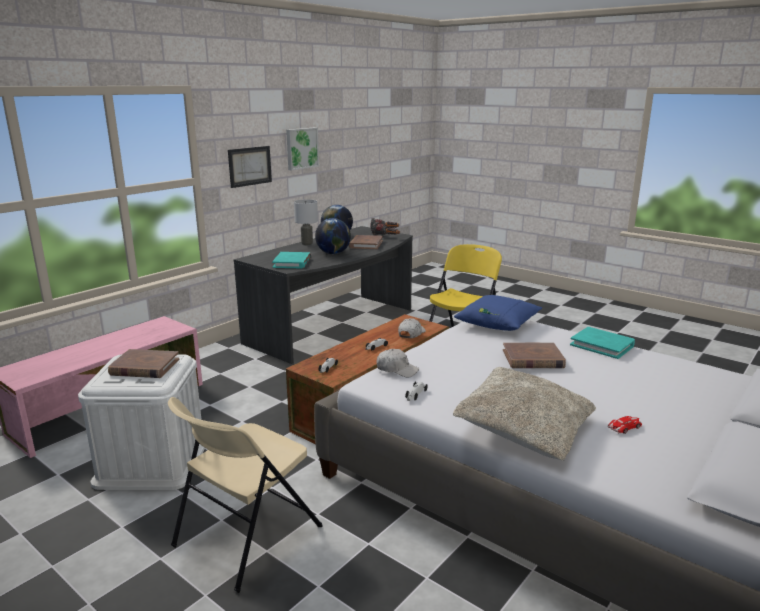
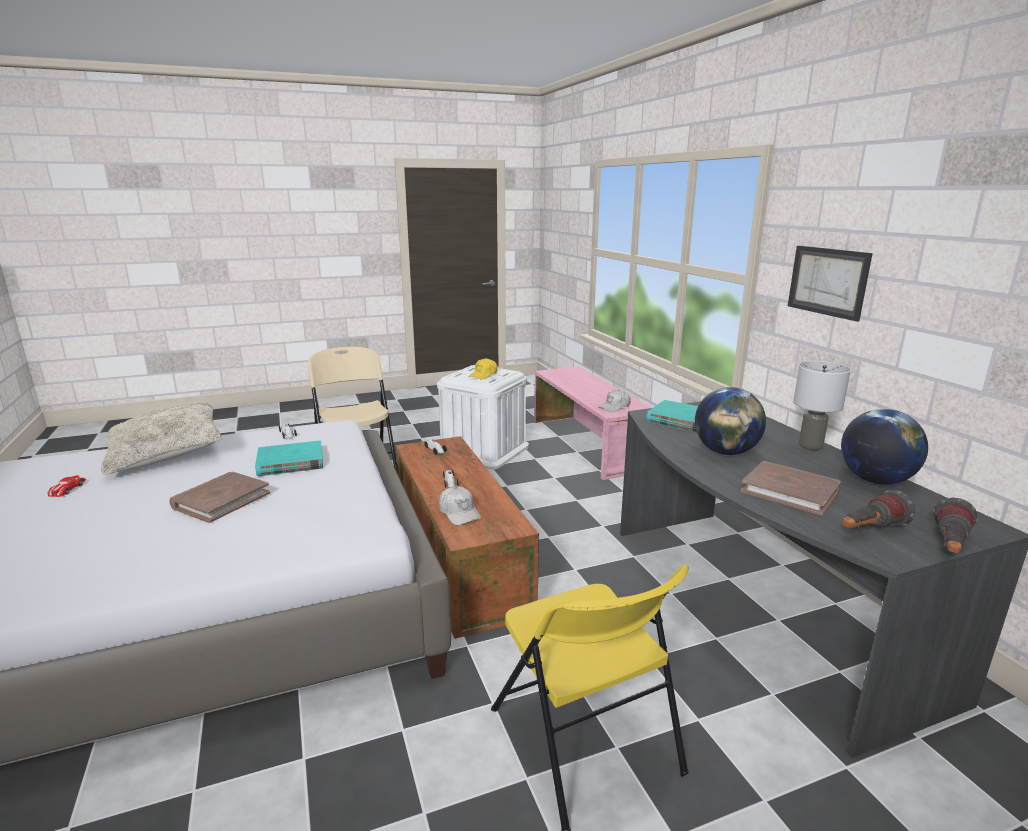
camera: 120 degrees right, 0 degrees up
brown book [108,349,179,378] -> yellow cap [468,358,497,380]
picture [286,127,319,170] -> none
white cap [376,349,420,378] -> white cap moved to [598,390,631,412]
blue pillow [454,295,542,331] -> none
turquoise book [570,327,635,359] -> turquoise book moved to [255,440,323,476]

